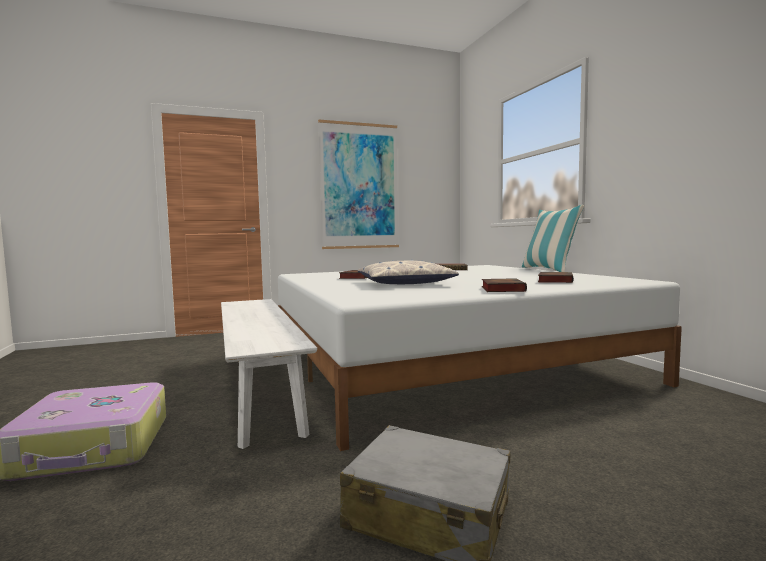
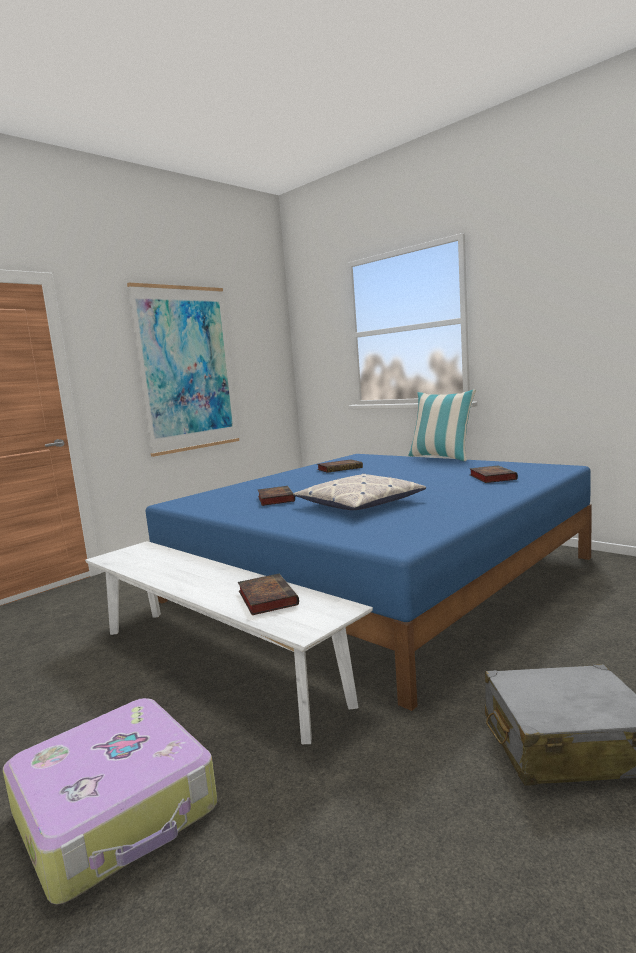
camera: 25 degrees left, 5 degrees up
white bed [278,265,682,451] -> blue bed [146,454,592,711]
book [482,278,527,292] -> book moved to [238,574,299,615]

